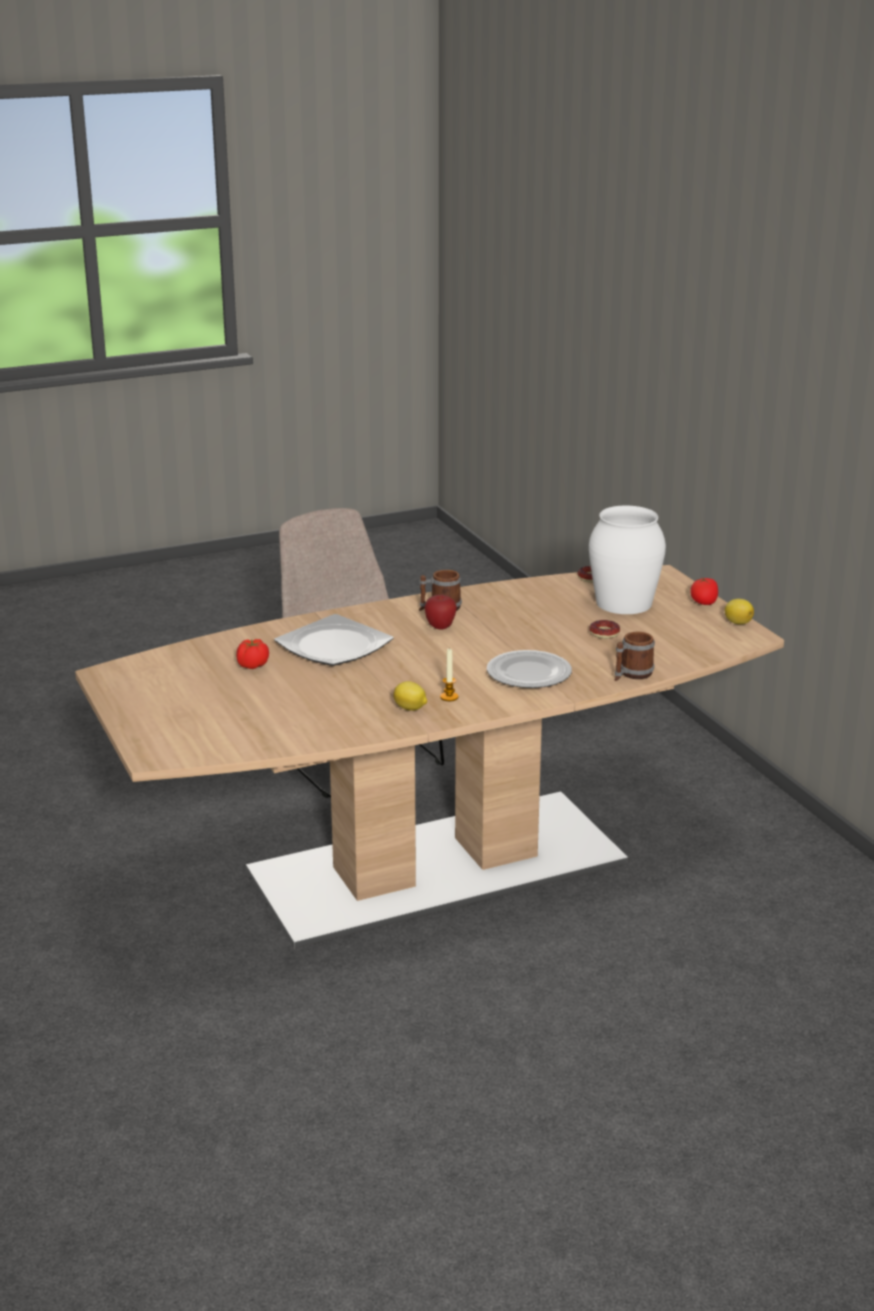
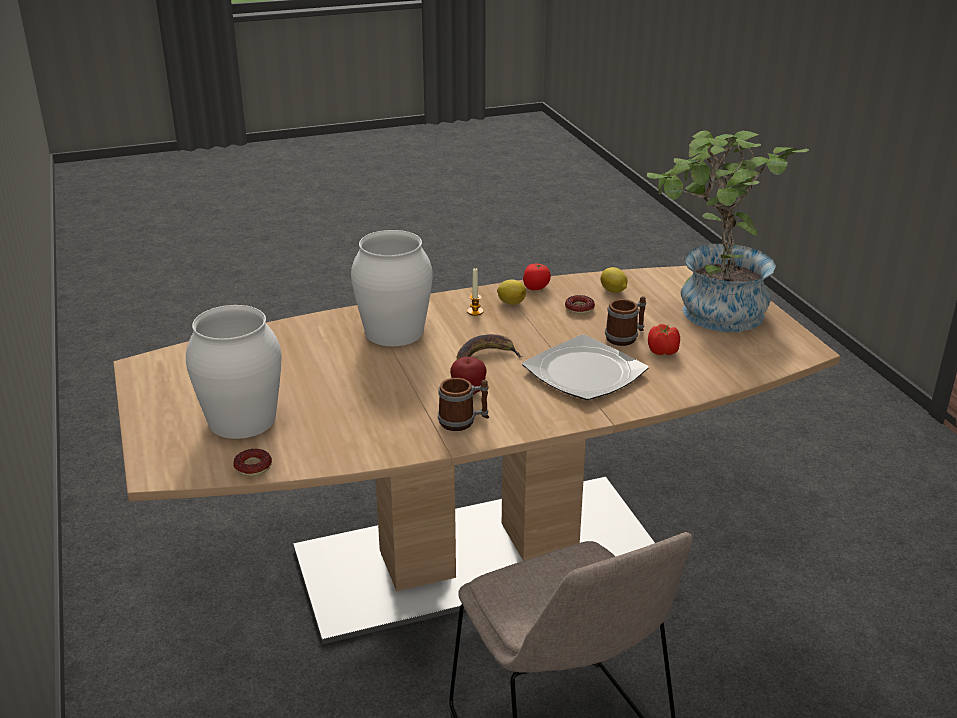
camera: 175 degrees left, 5 degrees up
plate [487,650,572,688] -> white vase [351,230,433,346]
donut [589,620,620,639] -> donut moved to [565,295,595,314]
mug [615,632,655,681] -> mug moved to [605,296,646,346]
tomato [690,578,718,605] -> tomato moved to [523,264,551,290]
lemon [724,599,754,625] -> lemon moved to [601,267,627,293]
none -> banana [457,334,523,360]
none -> potted plant [647,130,809,332]

